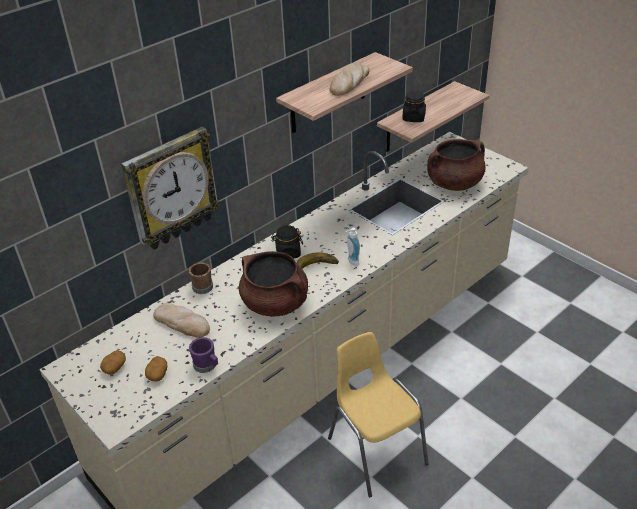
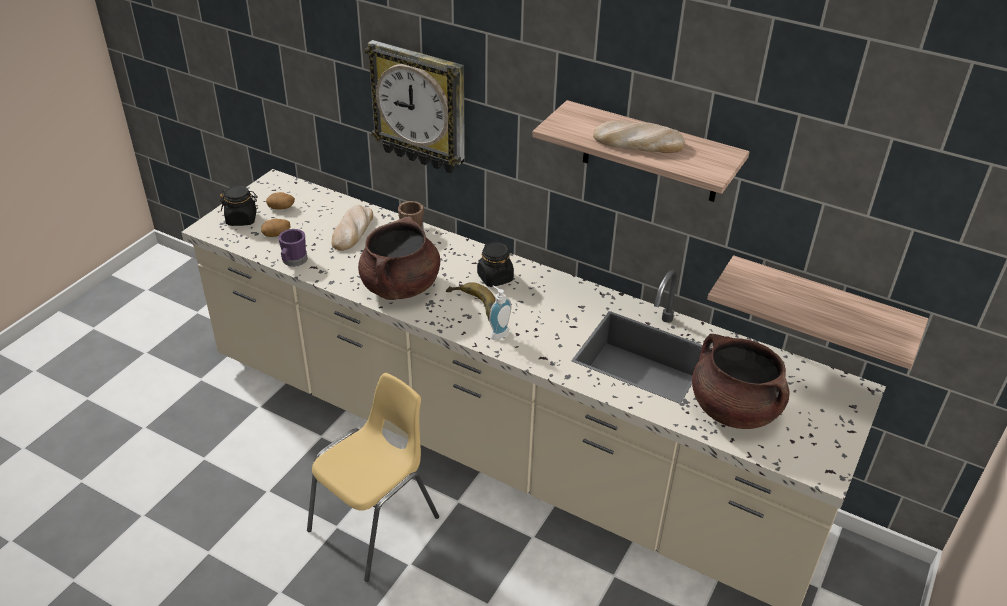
camera: 70 degrees right, 0 degrees up
black jar [402,91,426,122] -> black jar moved to [220,185,258,226]

